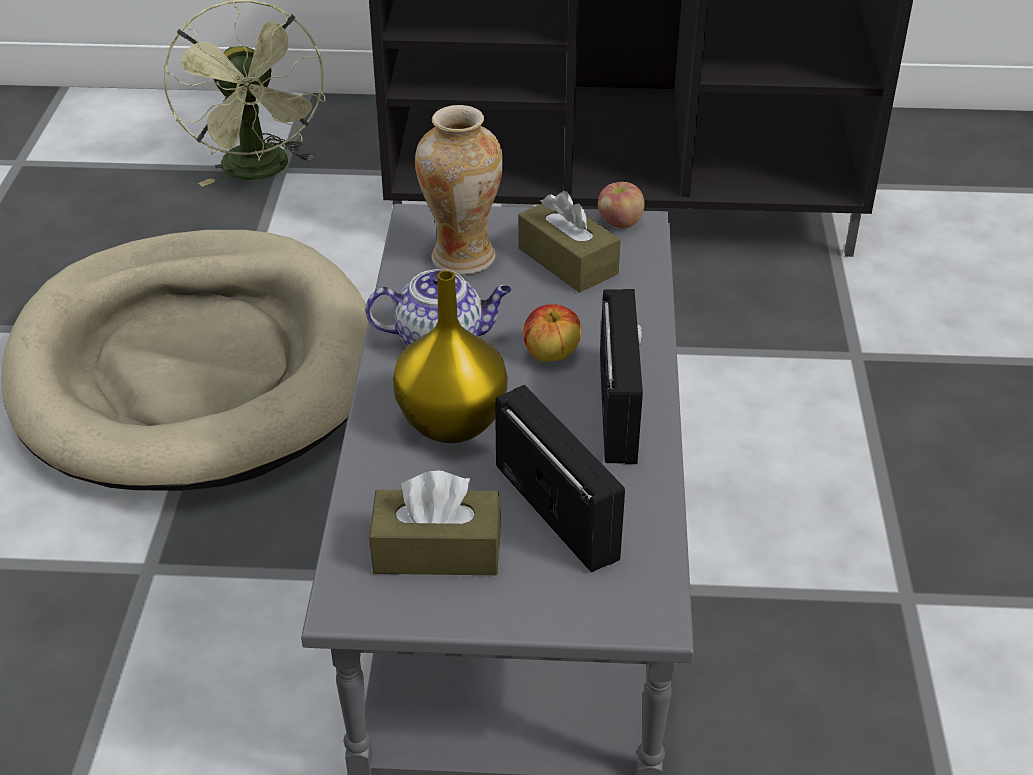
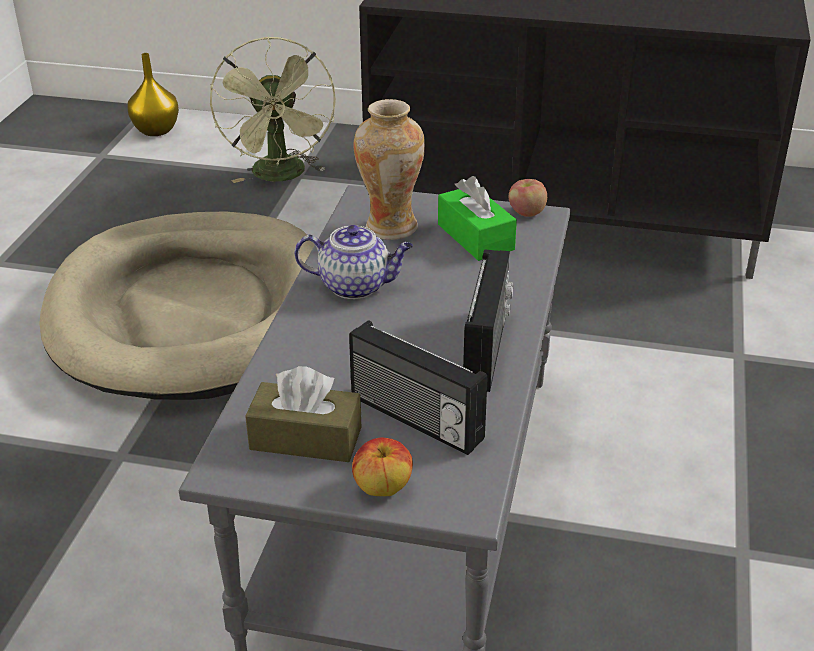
camera: 10 degrees right, 5 degrees down
yellow vase [393,270,508,443] -> yellow vase moved to [127,53,179,136]
radio [495,385,625,573] -> radio turned 150 degrees clockwise [349,320,487,455]
brown tissue box [518,191,621,293] -> green tissue box [438,176,517,261]
apple [523,304,582,362] -> apple moved to [352,438,413,496]

